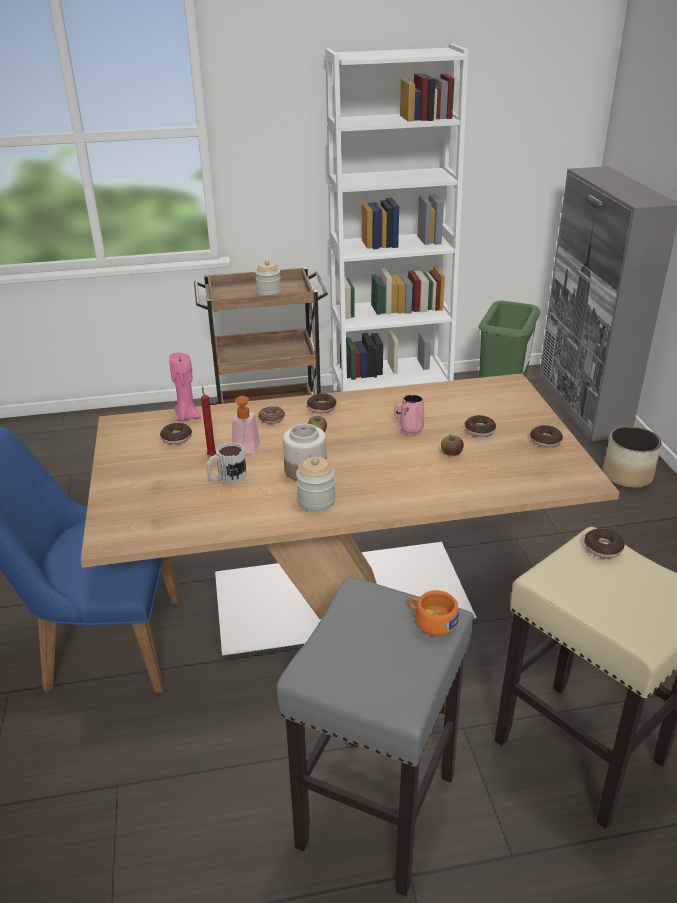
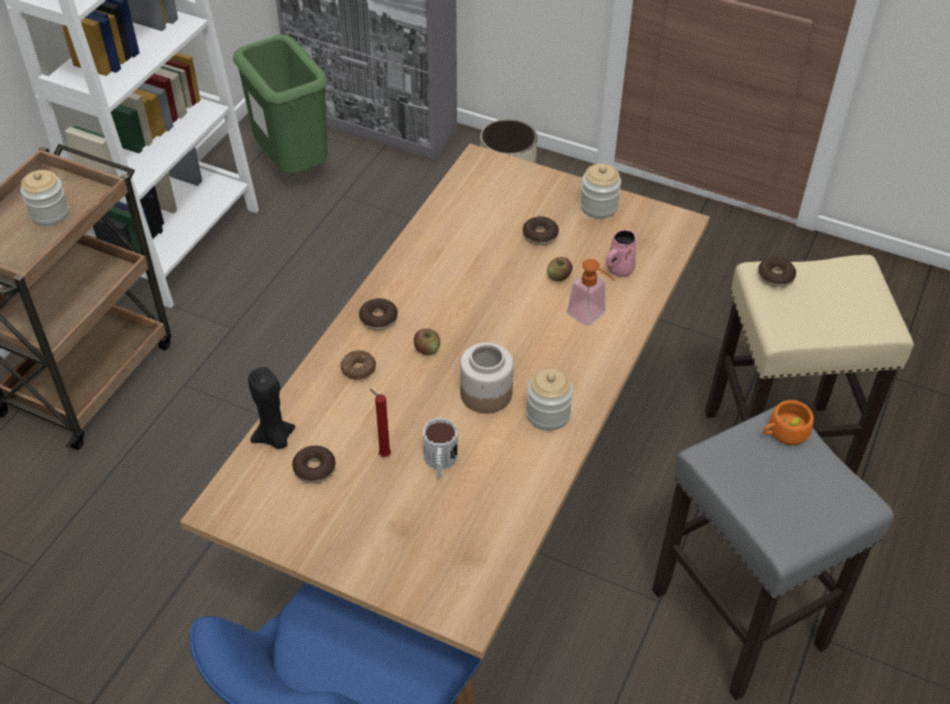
camera: 55 degrees left, 15 degrees up
pink candle [169,353,201,421] -> black candle [248,367,295,449]
soap dispenser [232,396,260,454] -> soap dispenser moved to [567,259,615,326]
pink mug [394,394,424,435] -> pink mug moved to [606,230,636,277]
donut [530,425,563,447] -> jar [580,164,621,219]

